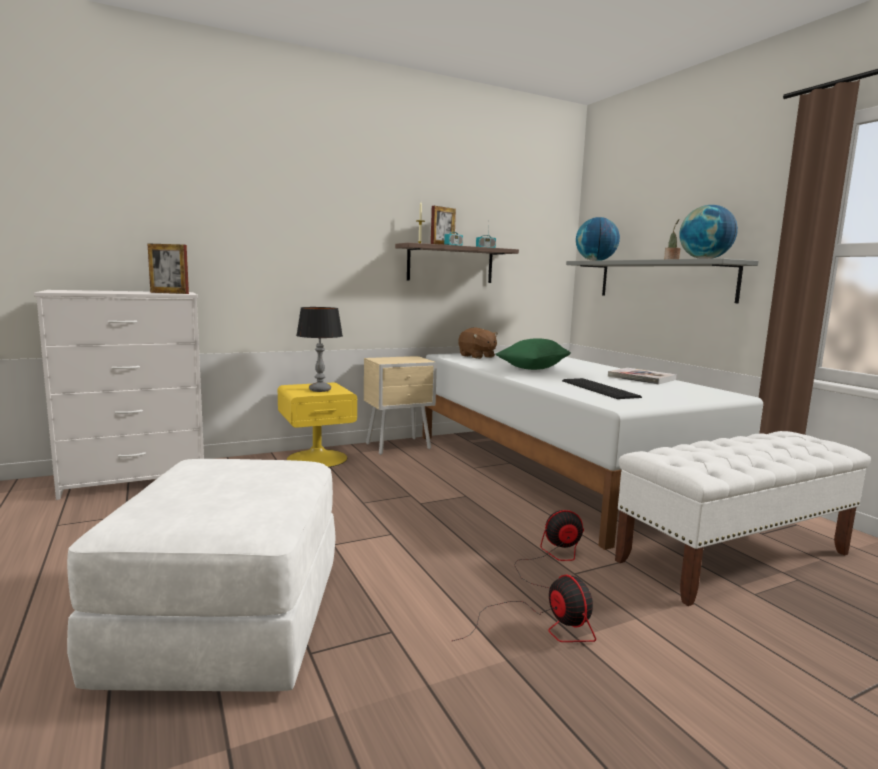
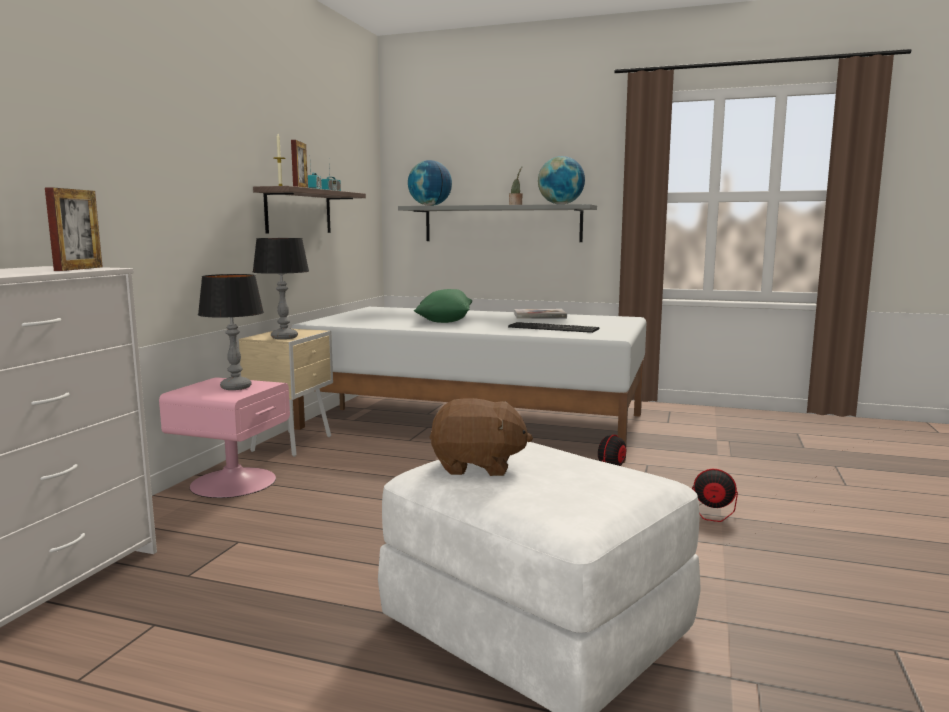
camera: 45 degrees left, 0 degrees up
picture frame [147,243,189,294] -> picture frame turned 45 degrees counterclockwise [45,187,103,271]
yellow nightstand [278,382,357,467] -> pink nightstand [159,377,290,498]
brown plush toy [458,327,498,359] -> brown plush toy moved to [429,398,533,476]
white bench [615,431,871,606] -> none
none -> table lamp [253,238,309,339]

